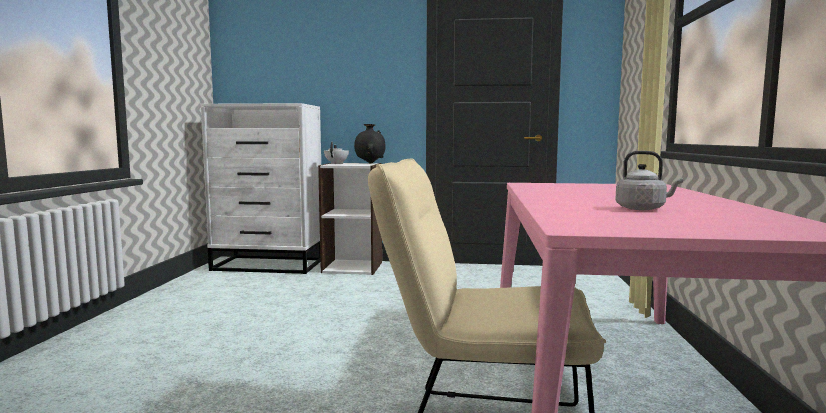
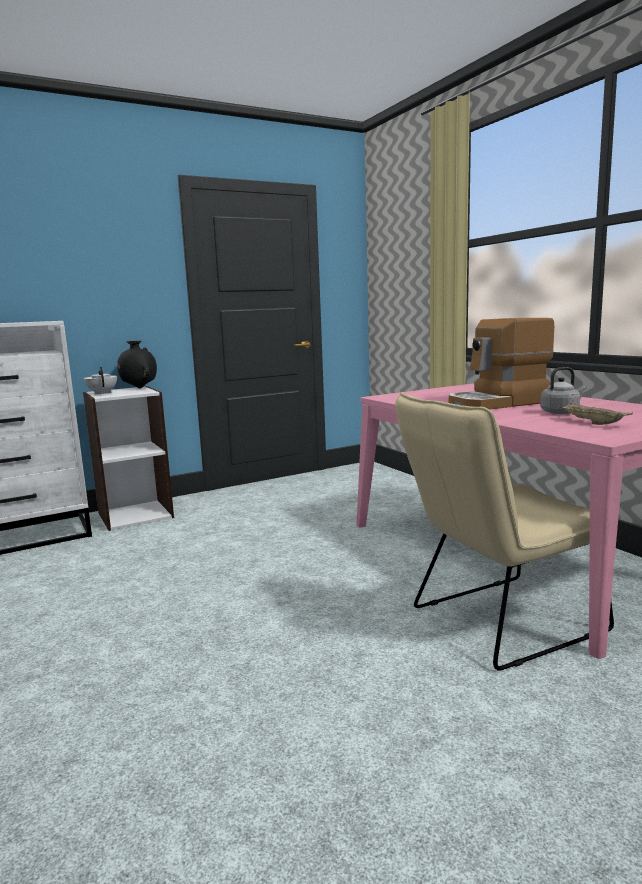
camera: 35 degrees left, 5 degrees up
none -> coffee machine [449,318,554,409]
none -> beige tray [558,403,633,425]

